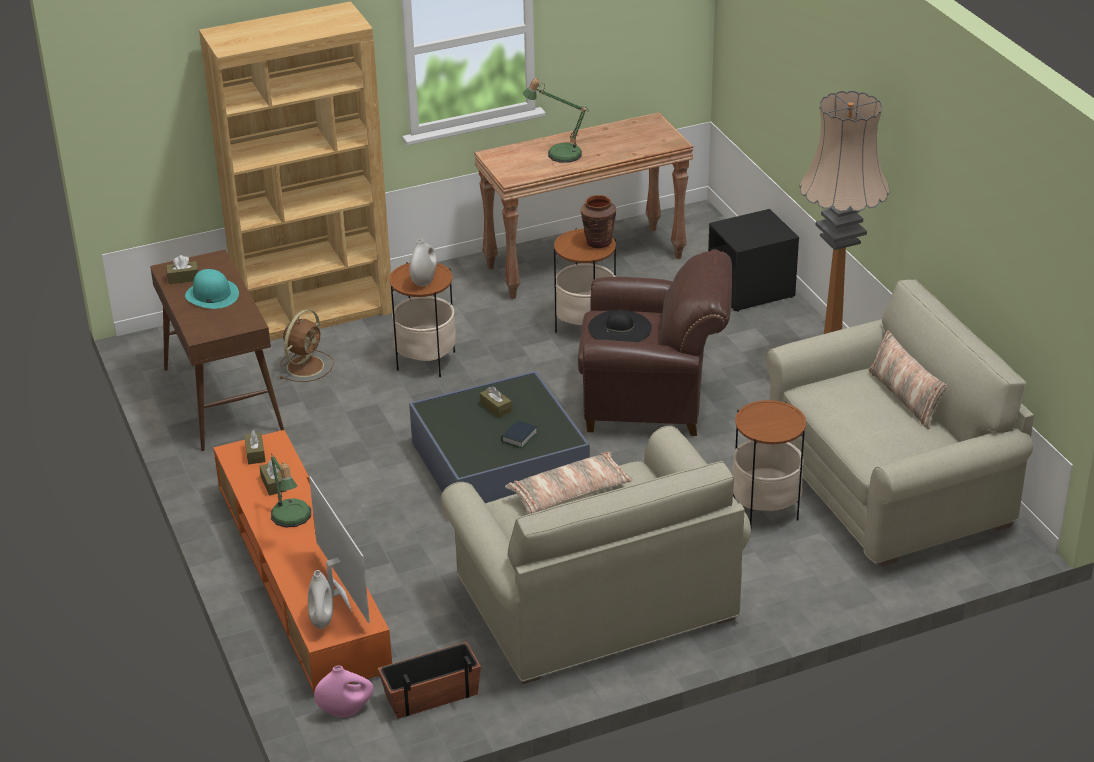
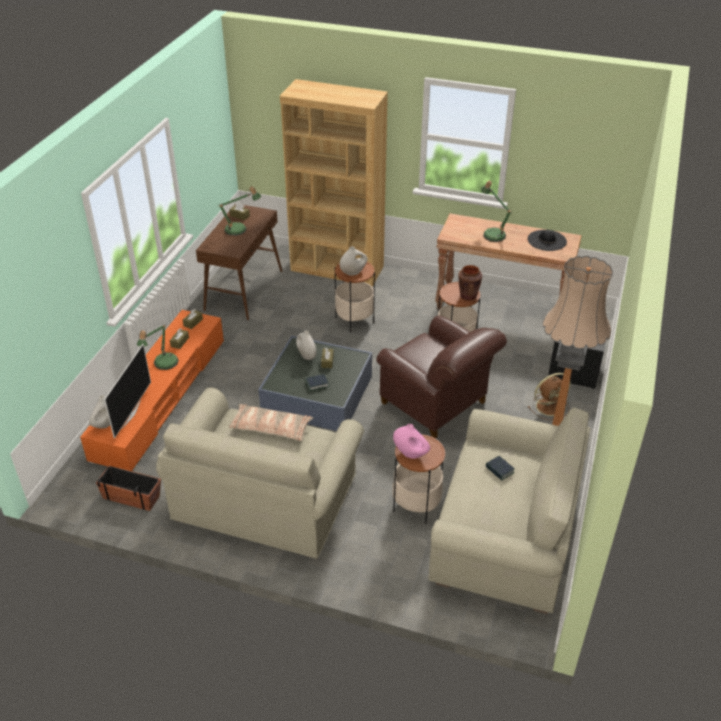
camera: 40 degrees right, 5 degrees up
turquoise hat [185,269,239,309] -> table lamp [218,186,261,236]
brown fan [279,309,334,382] -> brown fan moved to [528,373,571,420]
pink vase [314,666,374,717] -> pink vase moved to [393,424,430,459]
black hat [588,310,652,342] -> black hat moved to [528,230,567,251]
pillow [869,330,947,429] -> none
none -> white vase [296,330,317,360]
none -> book [486,456,514,481]

